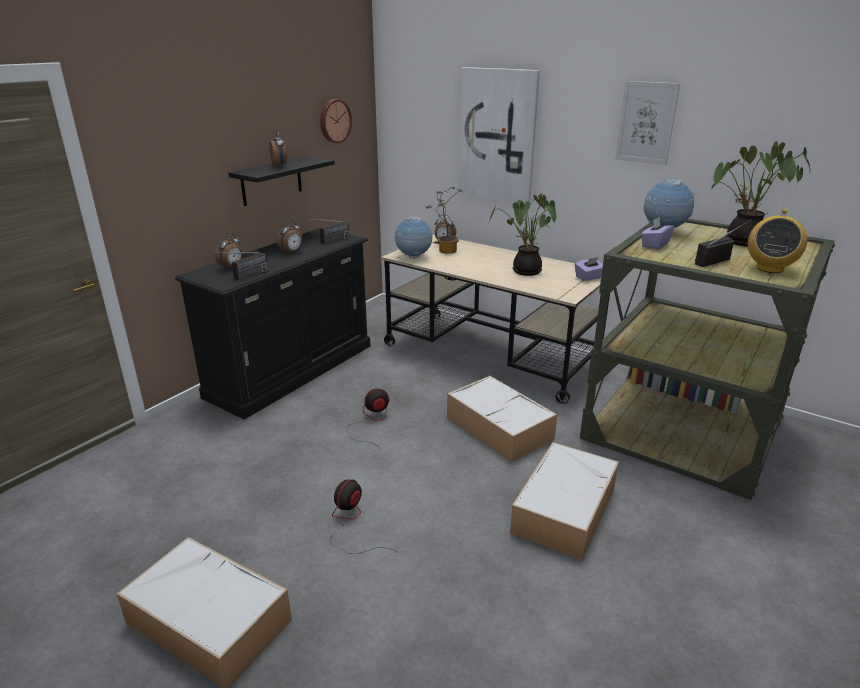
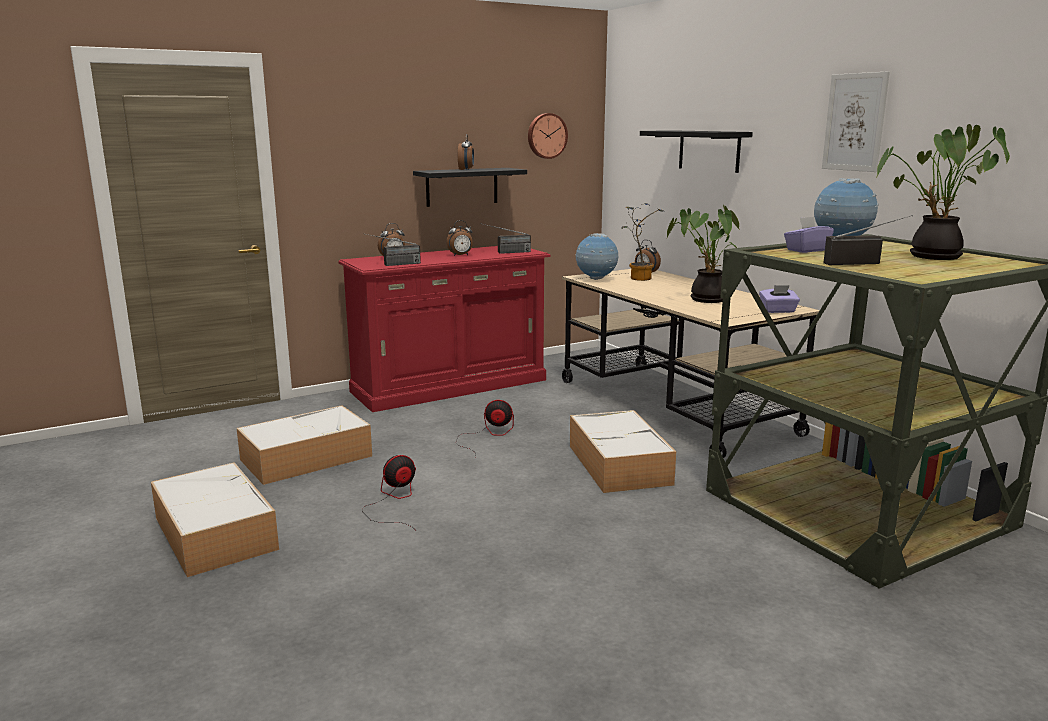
camera: 25 degrees right, 10 degrees down
black cabinet [175,228,371,420] -> red cabinet [338,246,550,412]
picture [459,67,540,203] -> black shelf [640,130,753,173]
storage box [510,442,619,561] -> storage box moved to [237,405,372,485]
radio [748,209,807,273] -> none

